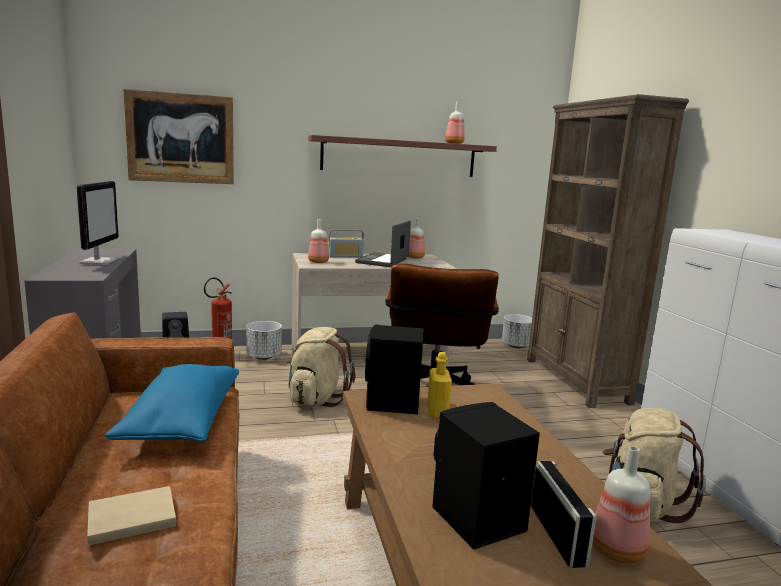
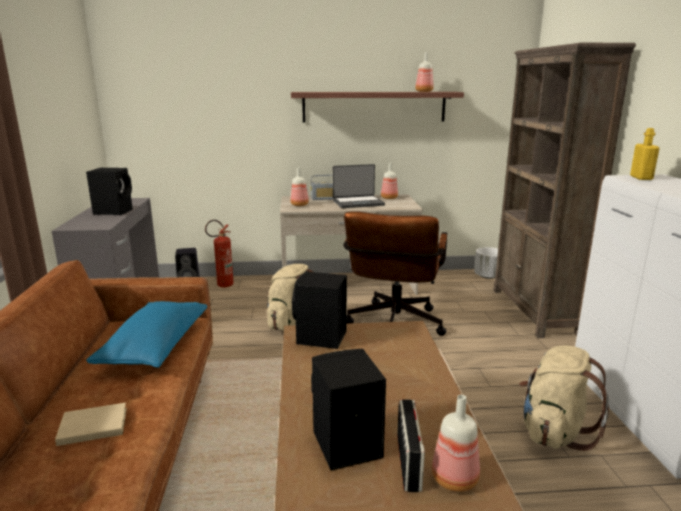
camera: 10 degrees right, 5 degrees up
monitor [77,181,119,265] -> black speaker [86,168,133,215]
picture [124,89,234,184] -> none
white planter [246,321,282,360] -> none
laptop [355,221,411,267] -> laptop turned 135 degrees counterclockwise [333,164,385,208]
yellow bottle [427,352,452,419] -> yellow bottle moved to [630,128,660,180]

